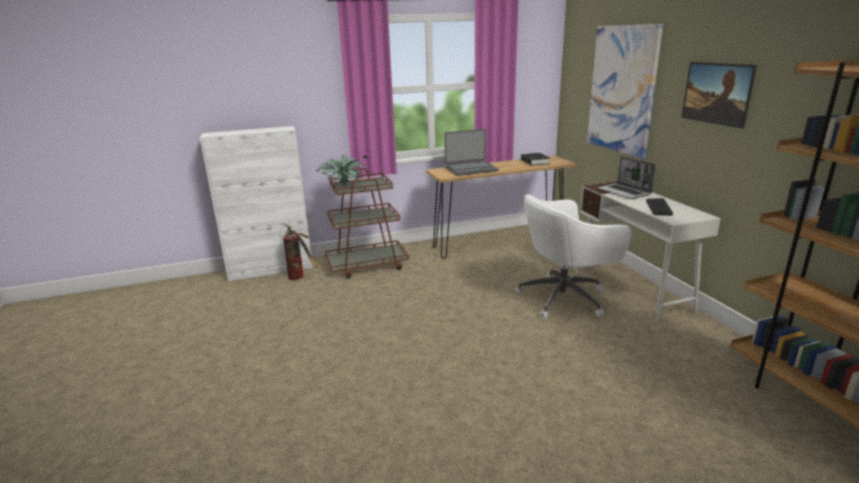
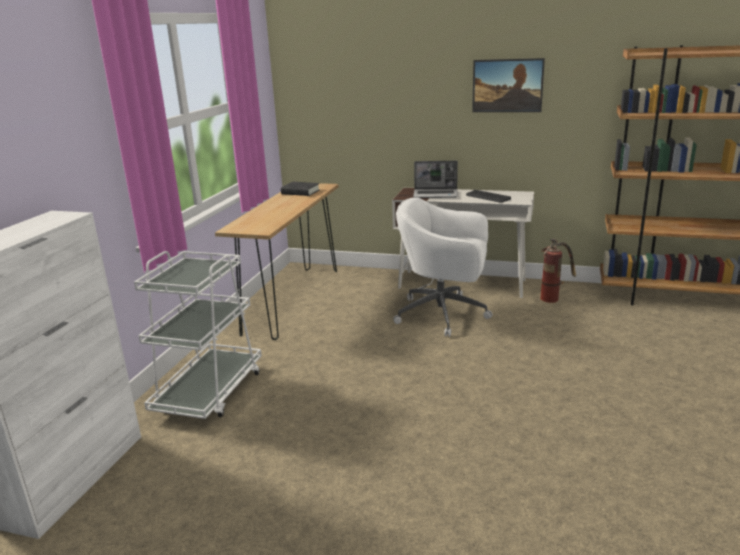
camera: 55 degrees left, 0 degrees up
fire extinguisher [283,224,319,280] -> fire extinguisher moved to [540,239,576,303]
potted plant [316,155,368,186] -> none
brown cart [325,168,409,278] -> white cart [134,251,262,419]
laptop [444,129,499,176] -> none
white office chair [514,194,631,319] -> white office chair turned 90 degrees clockwise [393,197,493,337]
picture [587,24,663,159] -> none

